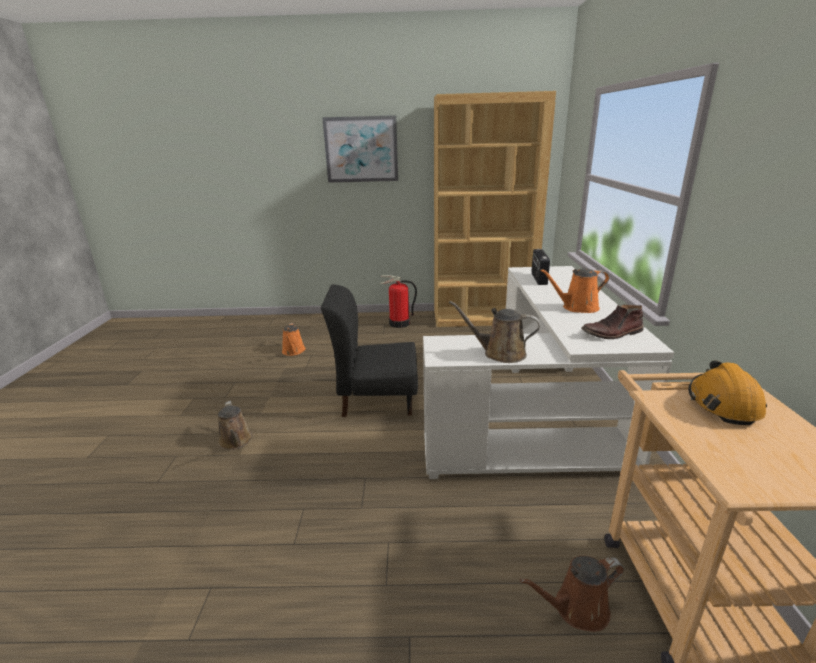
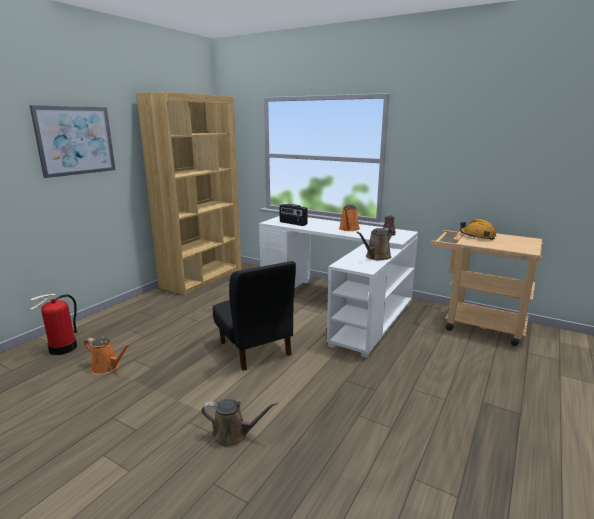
camera: 60 degrees left, 5 degrees down
black chair [321,285,418,417] -> black chair turned 60 degrees counterclockwise [213,261,296,371]
fire extinguisher [379,275,417,328] -> fire extinguisher moved to [30,294,77,355]
brown watering can [520,556,624,632] -> none

